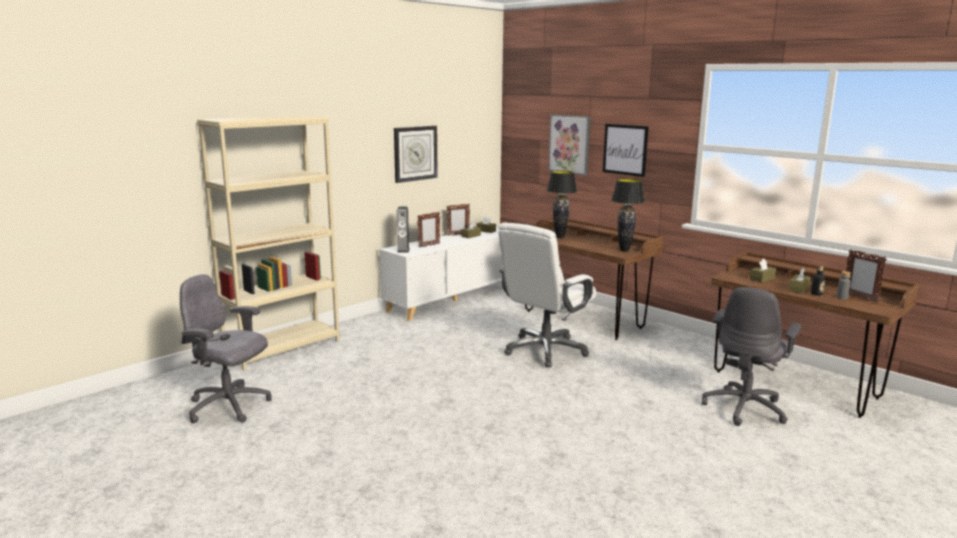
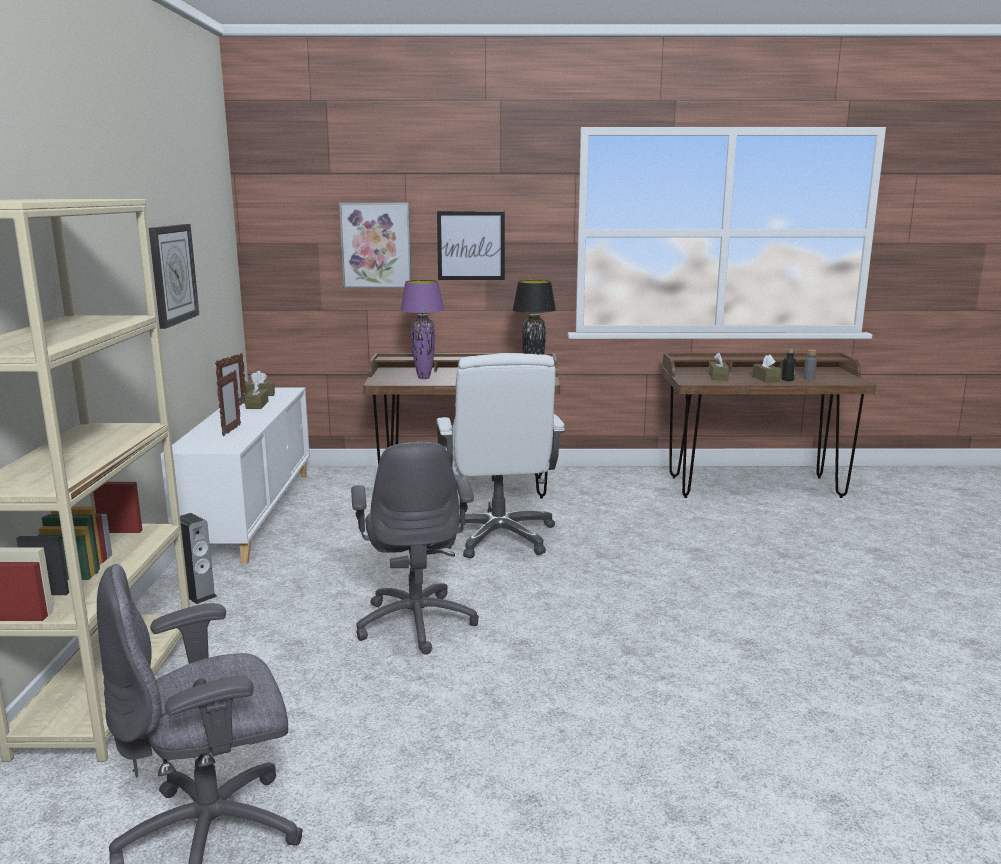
camera: 45 degrees left, 0 degrees up
speaker [397,206,410,253] -> speaker moved to [180,513,217,604]
black table lamp [547,170,577,238] -> purple table lamp [400,280,444,379]
grey office chair [702,287,802,426] -> grey office chair moved to [351,442,479,655]
picture frame [846,249,887,303] -> none

